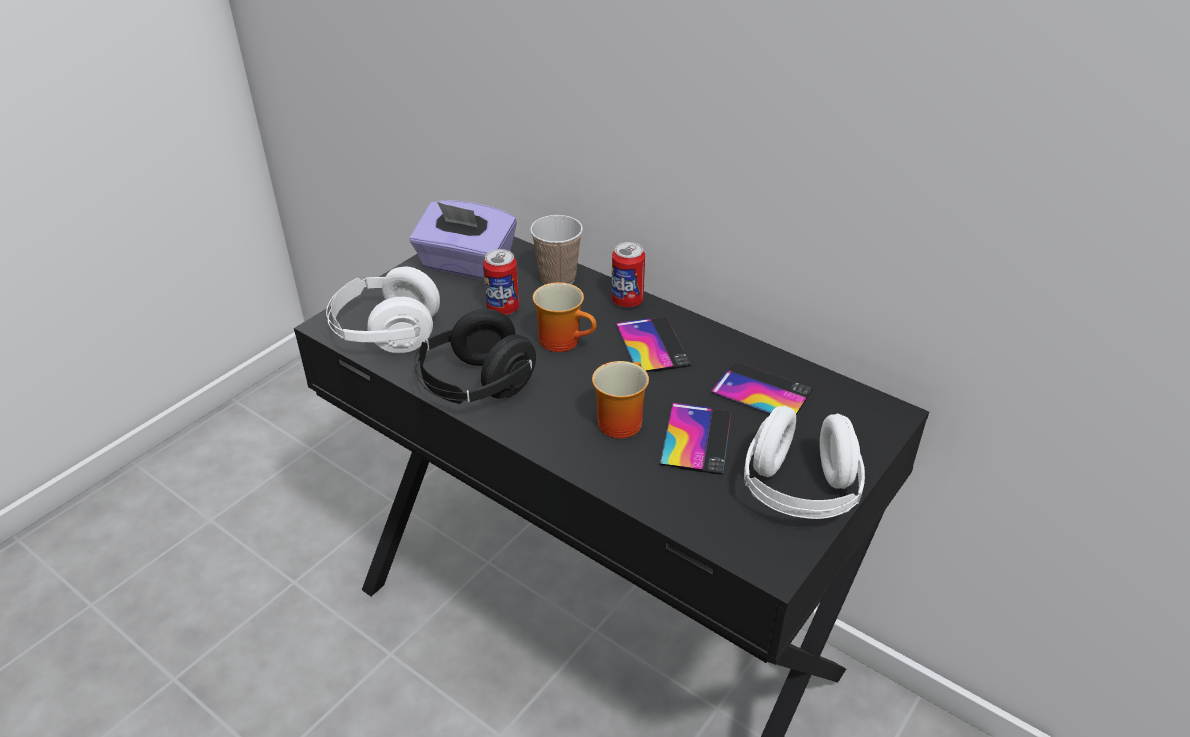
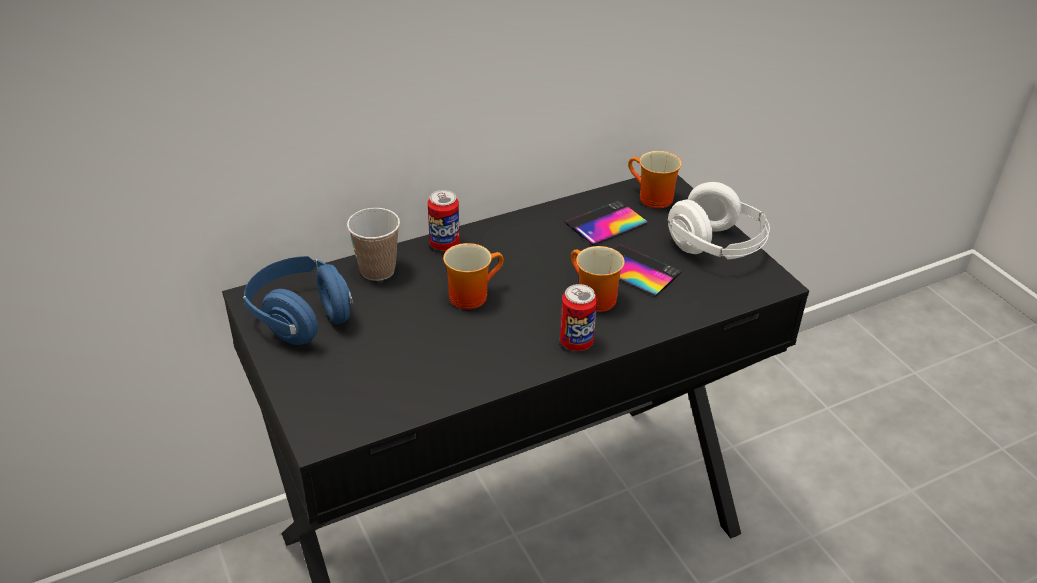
camera: 65 degrees left, 0 degrees up
white headphones [326,267,440,353] -> none
purple tissue box [410,200,517,280] -> blue headphones [243,256,354,345]
black headphones [414,309,536,404] -> none
can [483,249,519,315] -> can moved to [560,284,597,351]
phone [616,317,691,372] -> none
none -> mug [628,151,682,208]

